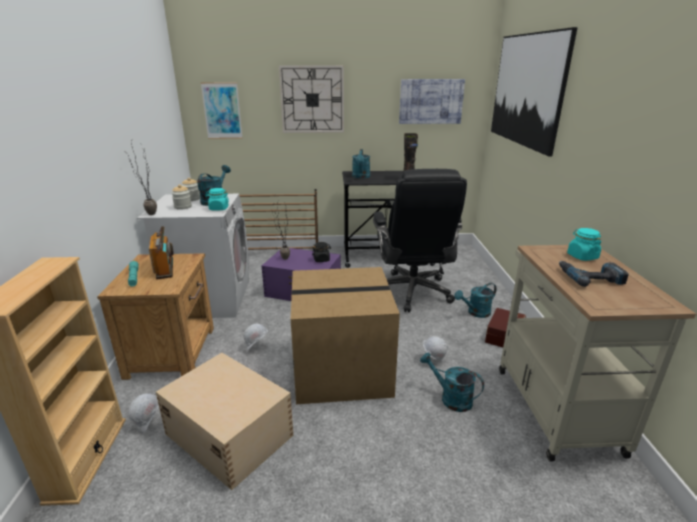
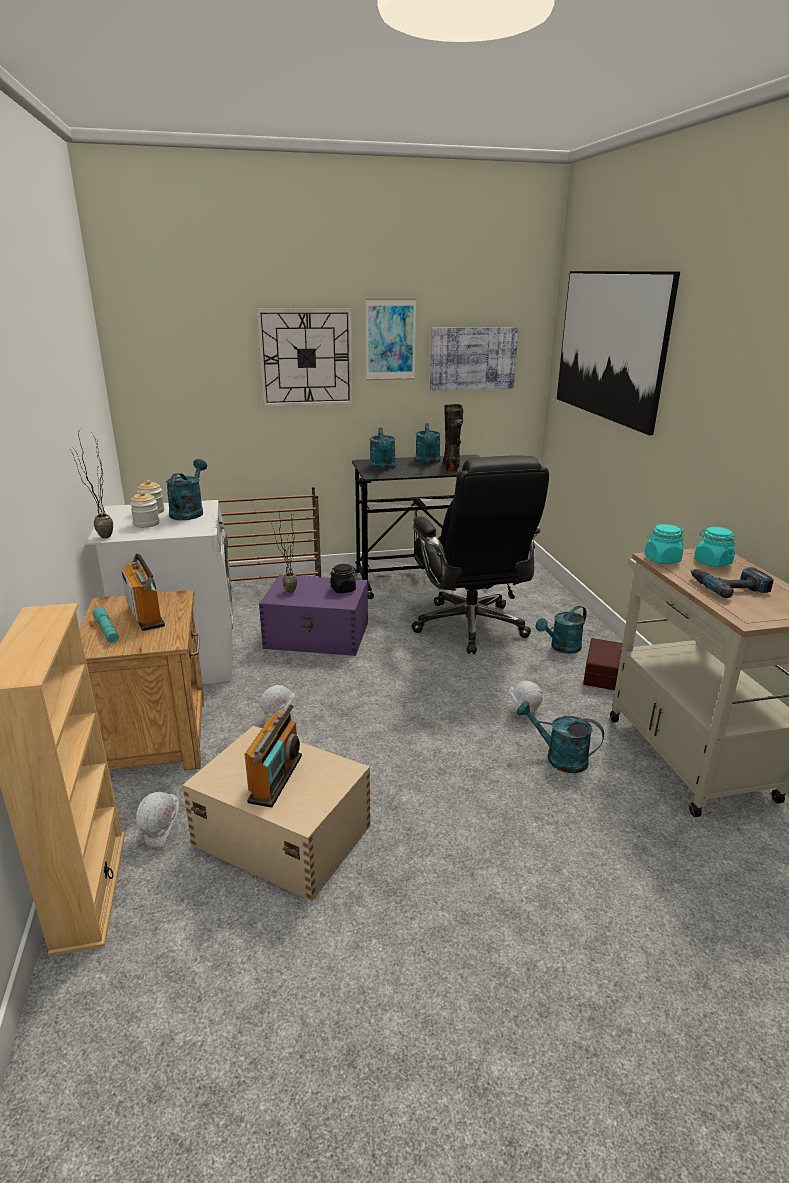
camera: 10 degrees left, 0 degrees up
picture [201,82,243,139] -> picture moved to [366,298,416,381]
turquoise jar [205,188,229,211] -> turquoise jar moved to [644,524,684,564]
cardboard box [291,267,400,404] -> none
none -> radio [244,704,302,808]
none -> turquoise watering can [415,423,441,464]

